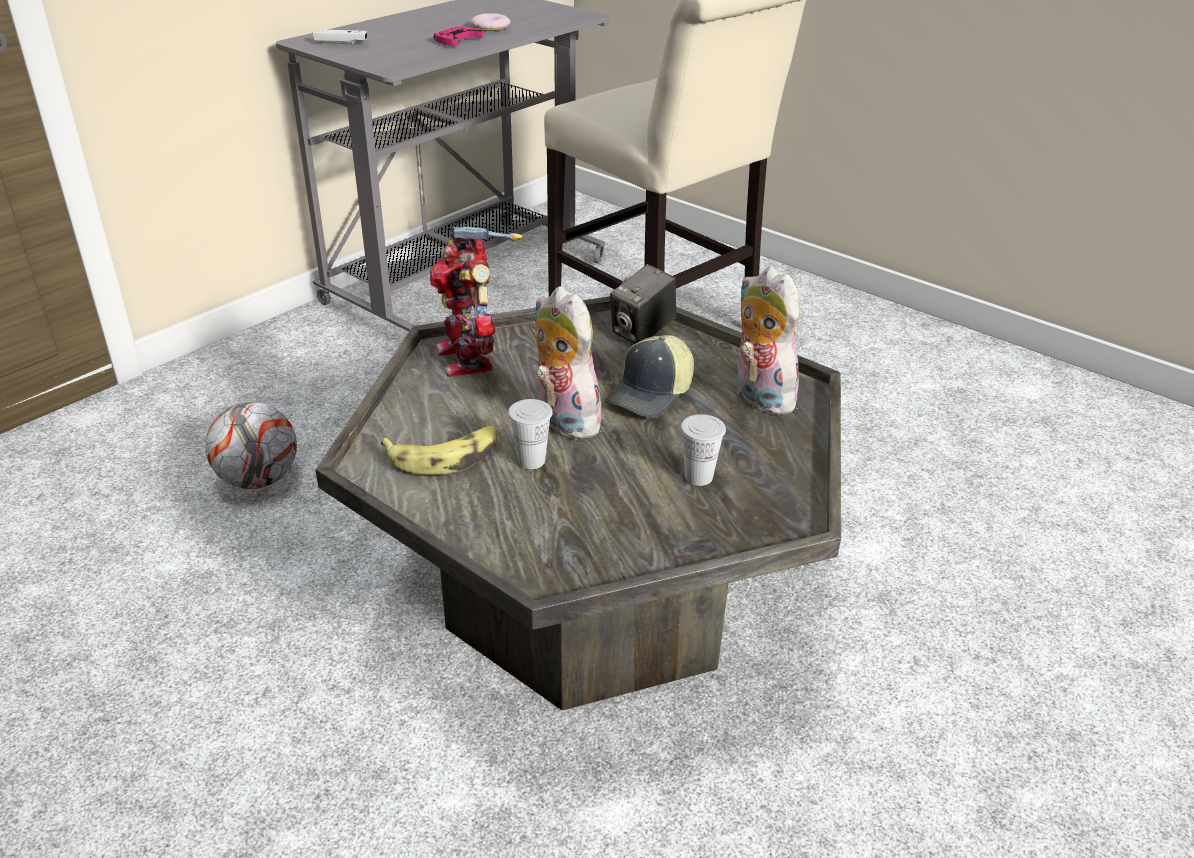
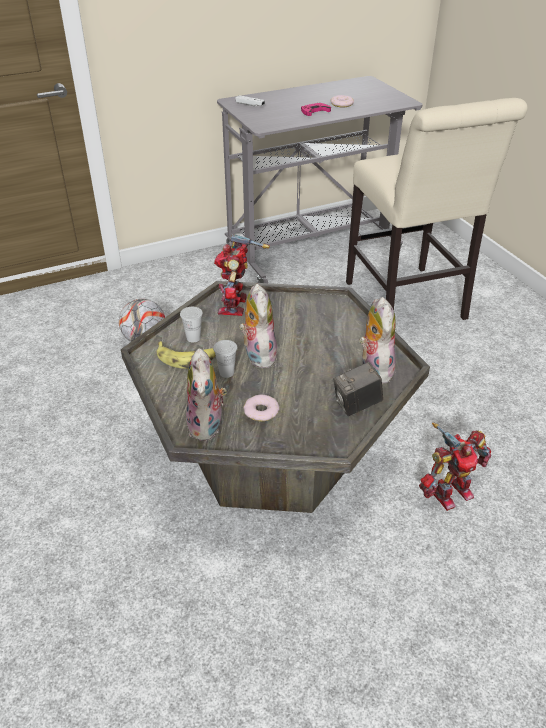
camera: 25 degrees right, 5 degrees up
cap [605,335,694,418] -> none
camera [610,264,676,344] -> camera moved to [333,362,383,416]
white cup [680,414,726,486] -> white cup moved to [180,307,203,342]
none -> plush toy [186,348,227,441]
none -> donut [243,395,280,421]
none -> toy robot [419,423,492,511]

